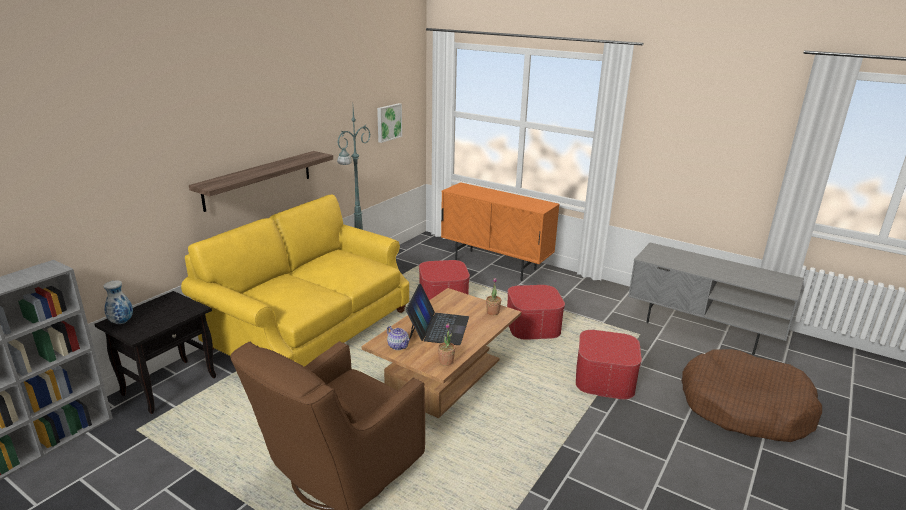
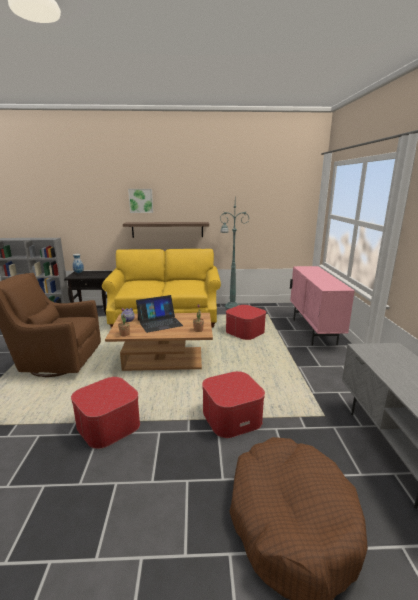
camera: 55 degrees right, 5 degrees down
picture [377,103,402,143] -> picture moved to [128,189,153,213]
orange cabinet [441,182,560,281] -> pink cabinet [290,266,355,346]
ottoman [507,285,565,340] -> ottoman moved to [71,377,140,449]

